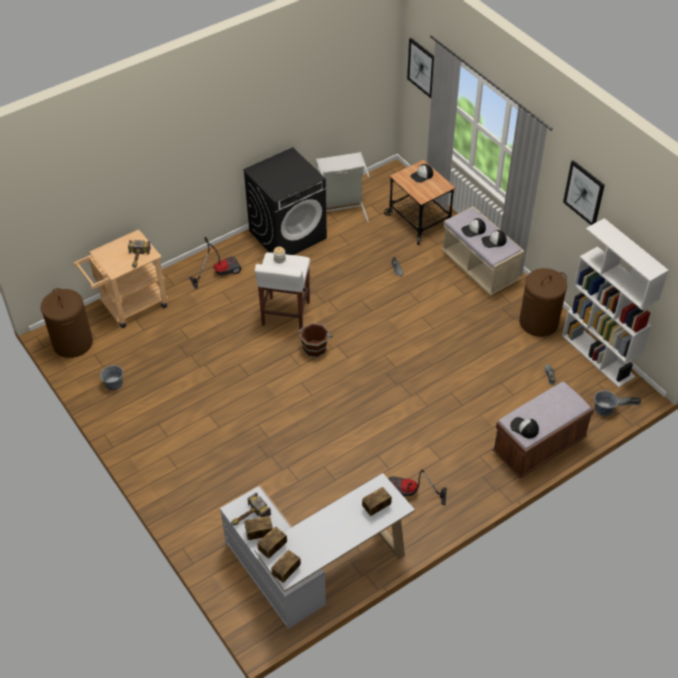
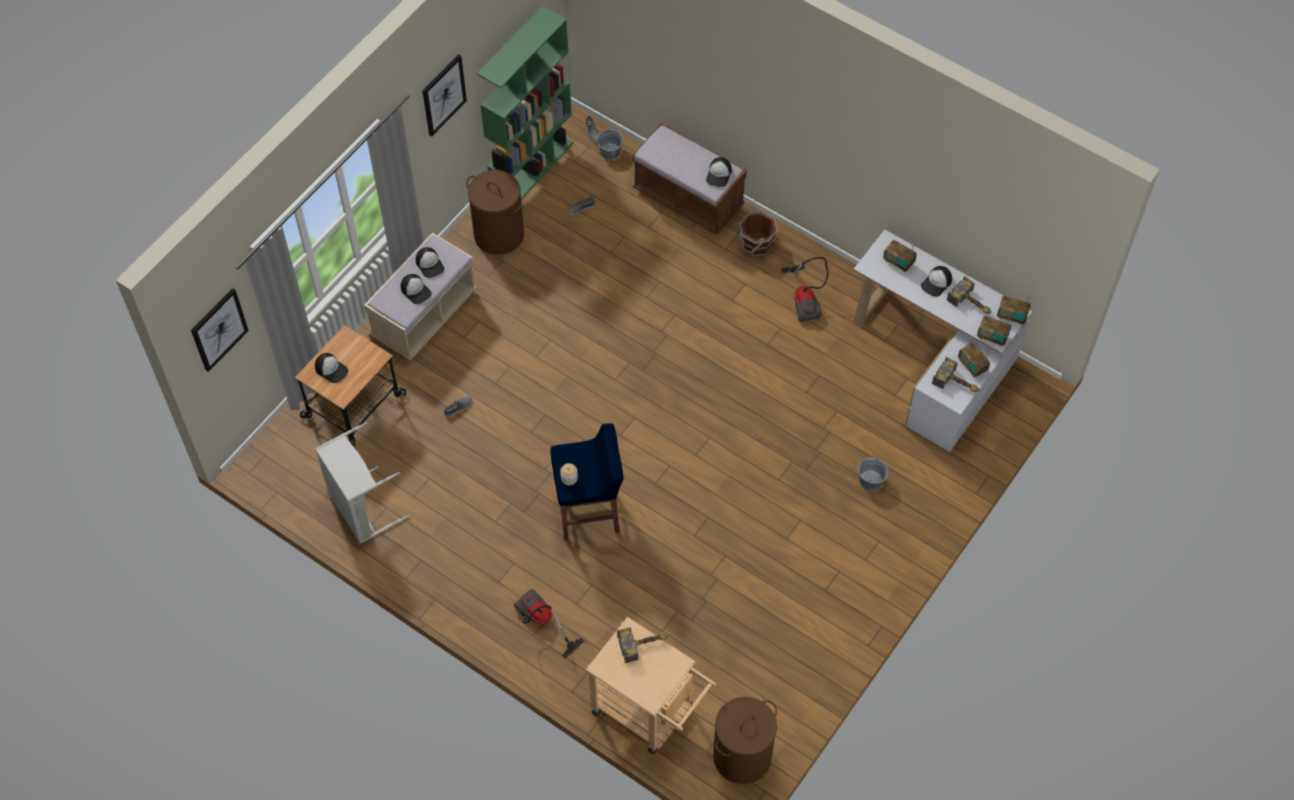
camera: 110 degrees left, 10 degrees up
grey bucket [100,365,123,390] -> grey bucket moved to [858,457,888,490]
black washing machine [243,147,327,255] -> none
white stool [255,252,310,330] -> blue stool [550,423,624,541]
brown bucket [298,323,332,358] -> brown bucket moved to [739,210,777,257]
white bookcase [562,218,669,388] -> green bookcase [477,6,573,199]
none -> cap [921,266,952,297]
none -> hammer [947,276,991,314]

